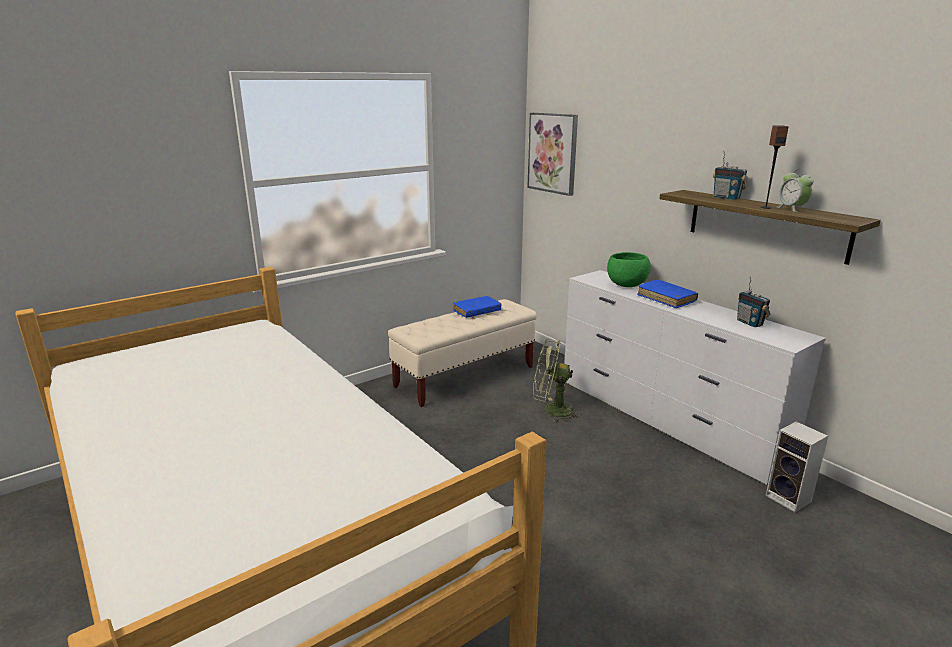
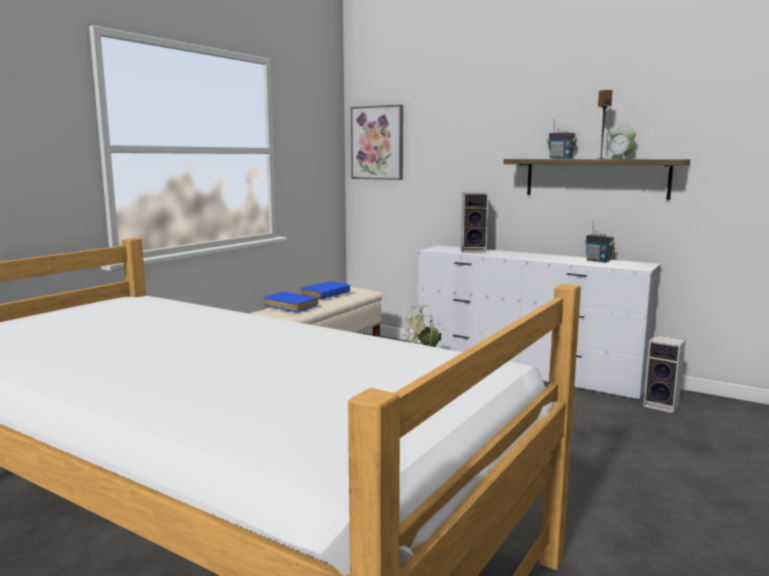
camera: 20 degrees left, 10 degrees down
green bowl [607,252,651,287] -> speaker [460,192,488,253]
blue book [637,280,698,308] -> blue book moved to [264,292,318,313]

